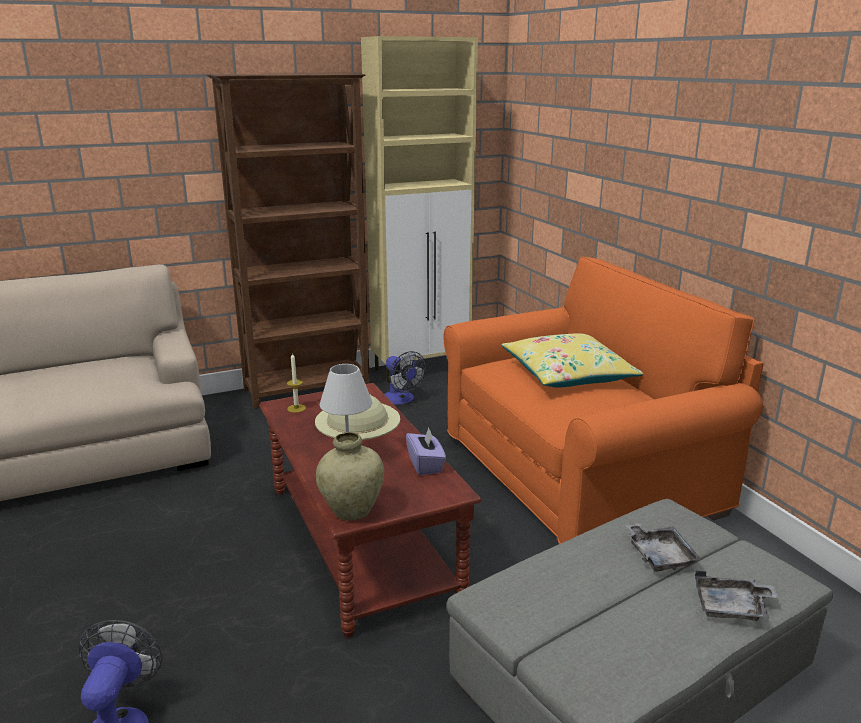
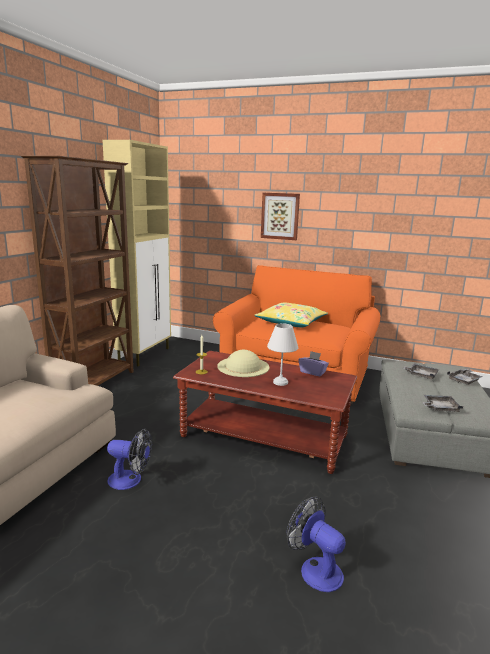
camera: 45 degrees left, 5 degrees down
beige vase [316,432,384,520] -> none
fan [385,351,426,405] -> fan moved to [107,429,152,490]
none -> picture [261,193,300,240]
none -> grey tray [422,395,463,412]

